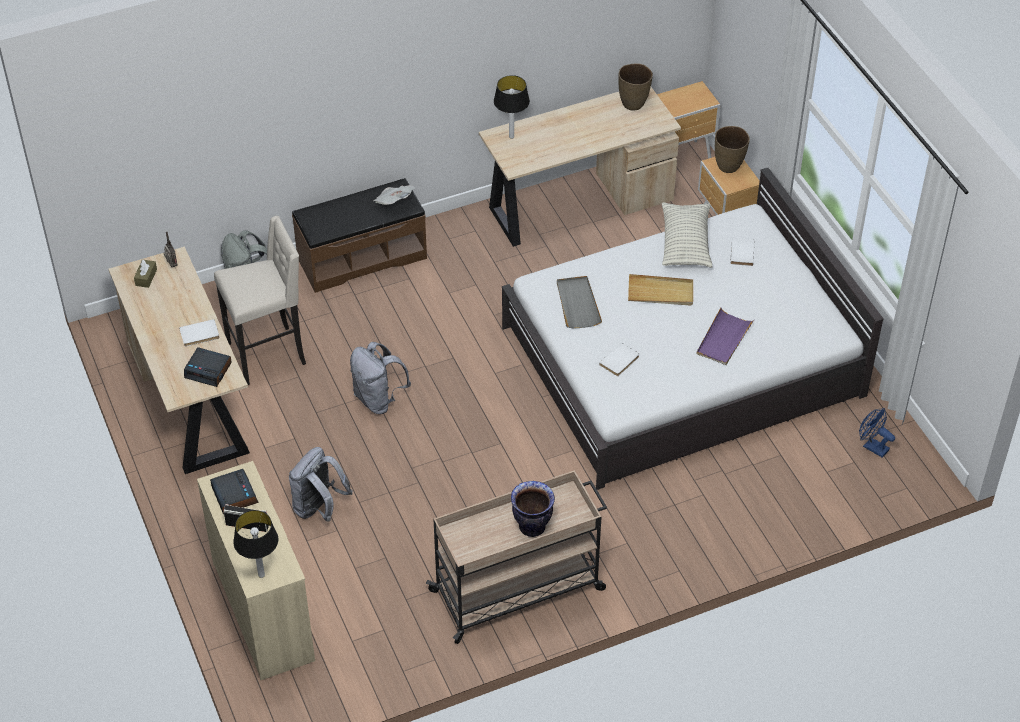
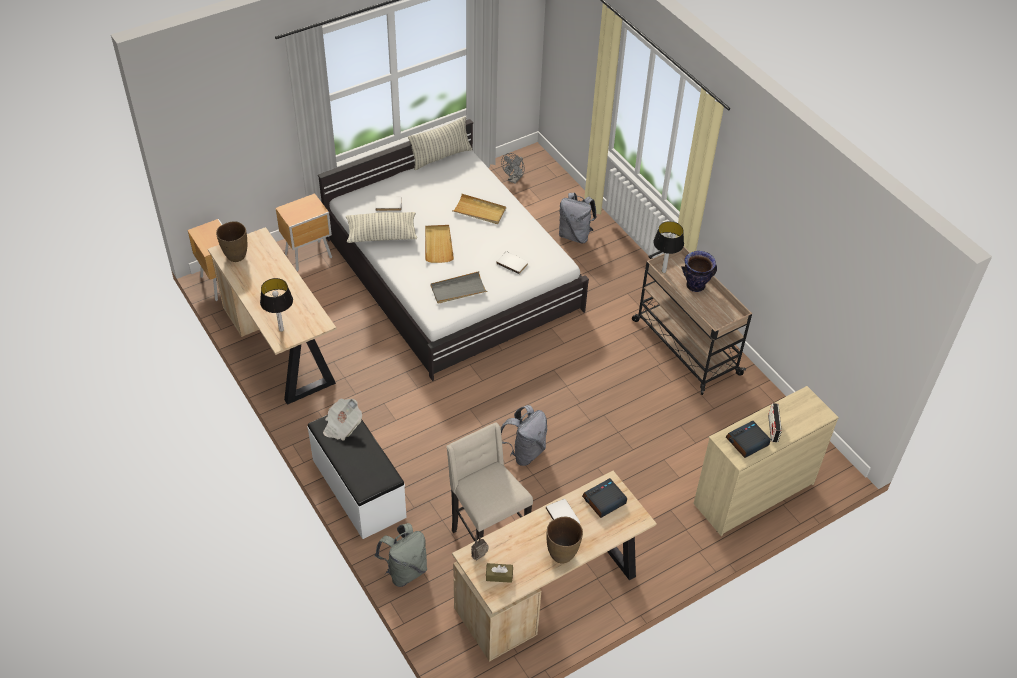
camera: 100 degrees left, 0 degrees up
alarm clock [184,347,232,387] -> alarm clock turned 135 degrees counterclockwise [582,478,627,518]
table lamp [233,510,278,578] -> table lamp moved to [653,221,684,273]
grey backpack [289,447,353,522] -> grey backpack moved to [559,193,597,243]
brown bench [292,178,427,293] -> white bench [308,415,407,539]
purple tray [697,308,754,365] -> beige tray [452,194,506,224]
brown vase [715,126,750,173] -> brown vase moved to [547,517,583,563]
blue fan [859,408,895,458] -> grey fan [501,153,525,184]
none -> pillow [408,116,472,170]

